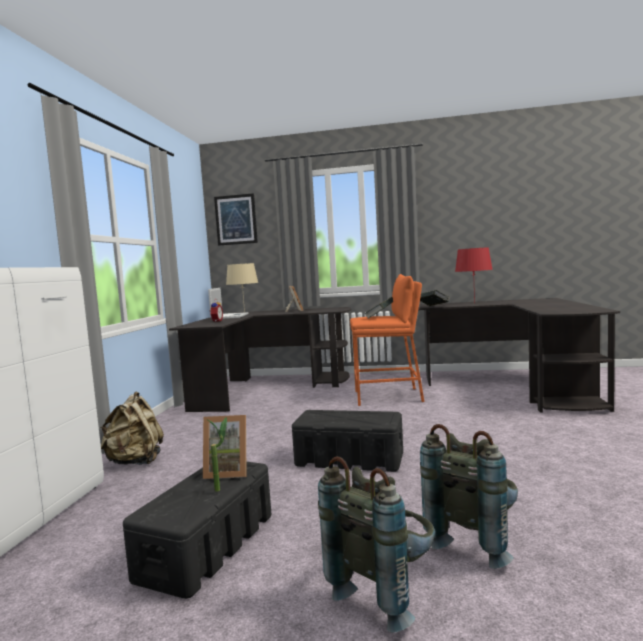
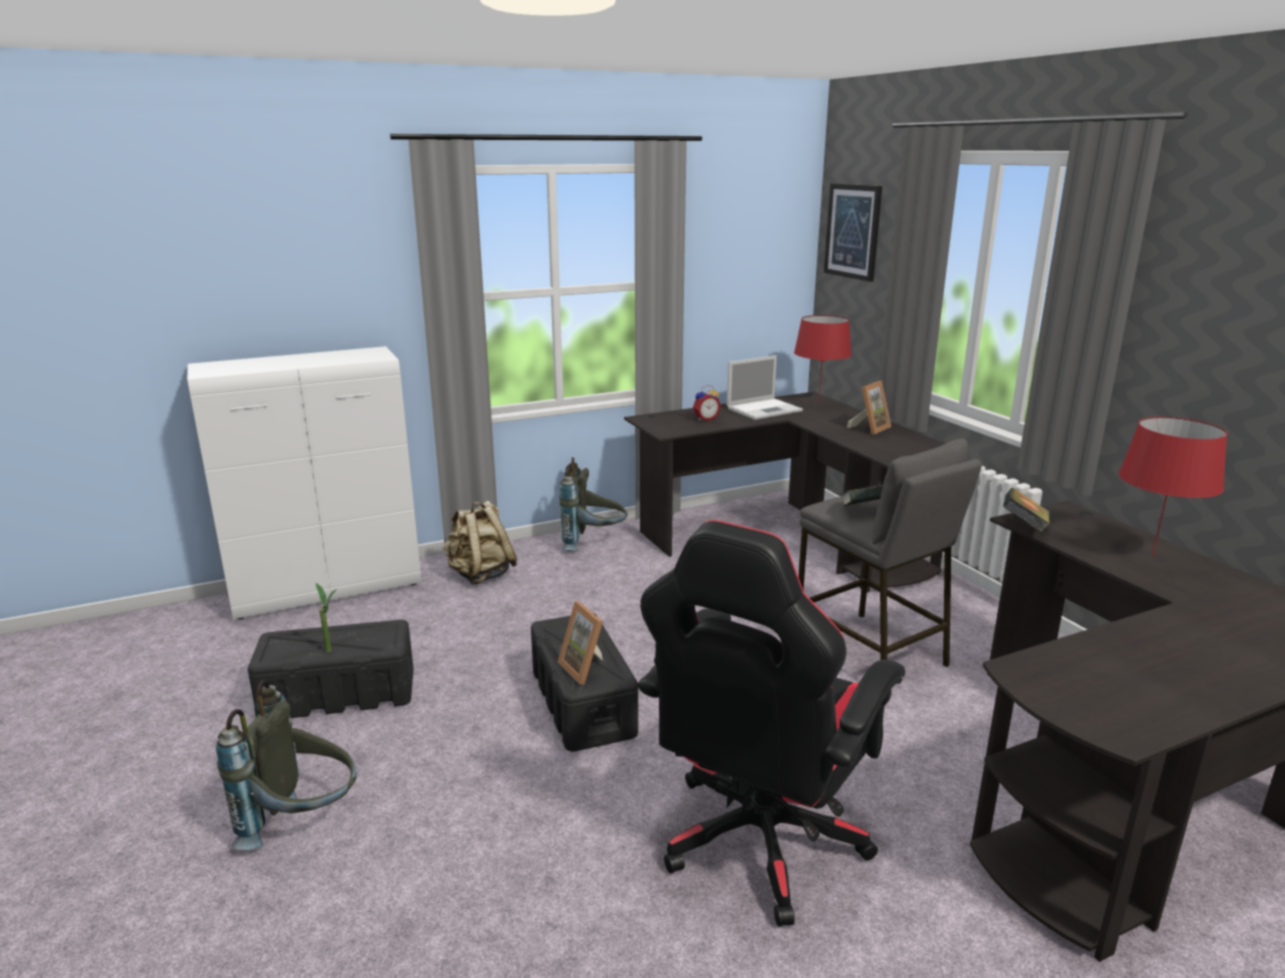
camera: 55 degrees right, 15 degrees up
picture frame [203,415,247,479] -> picture frame moved to [558,601,603,685]
beige table lamp [226,263,258,313] -> red table lamp [794,315,852,401]
orange stool [350,274,424,406] -> grey stool [798,438,982,667]
grey backpack [420,424,518,569] -> grey backpack moved to [559,457,628,551]
none -> black office chair [638,520,905,926]

